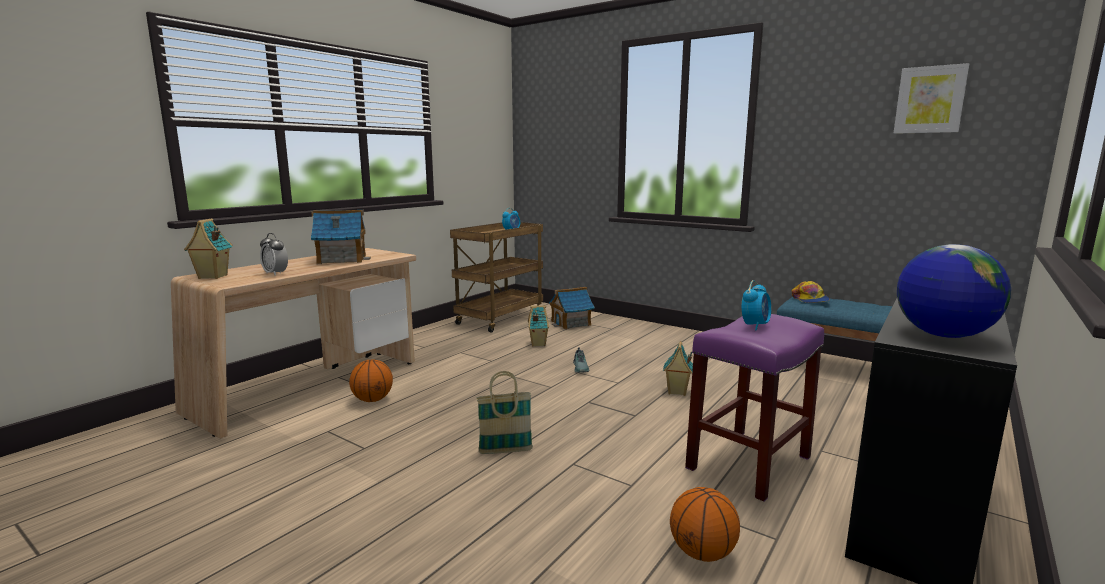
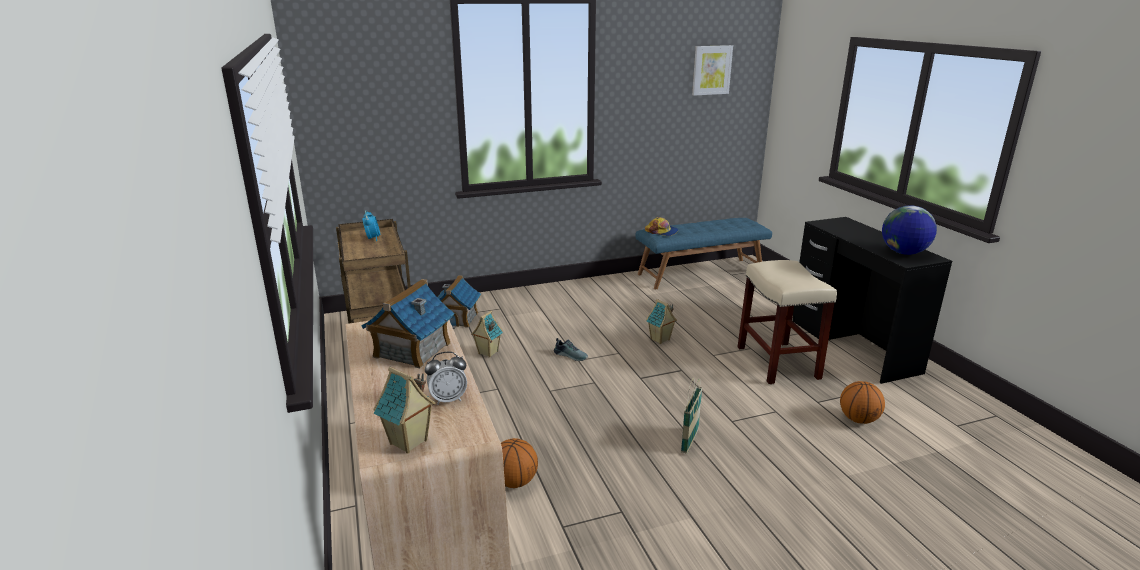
camera: 55 degrees left, 10 degrees up
purple stool [685,314,824,502] -> beige stool [737,260,837,385]
alarm clock [742,280,771,330] -> none

